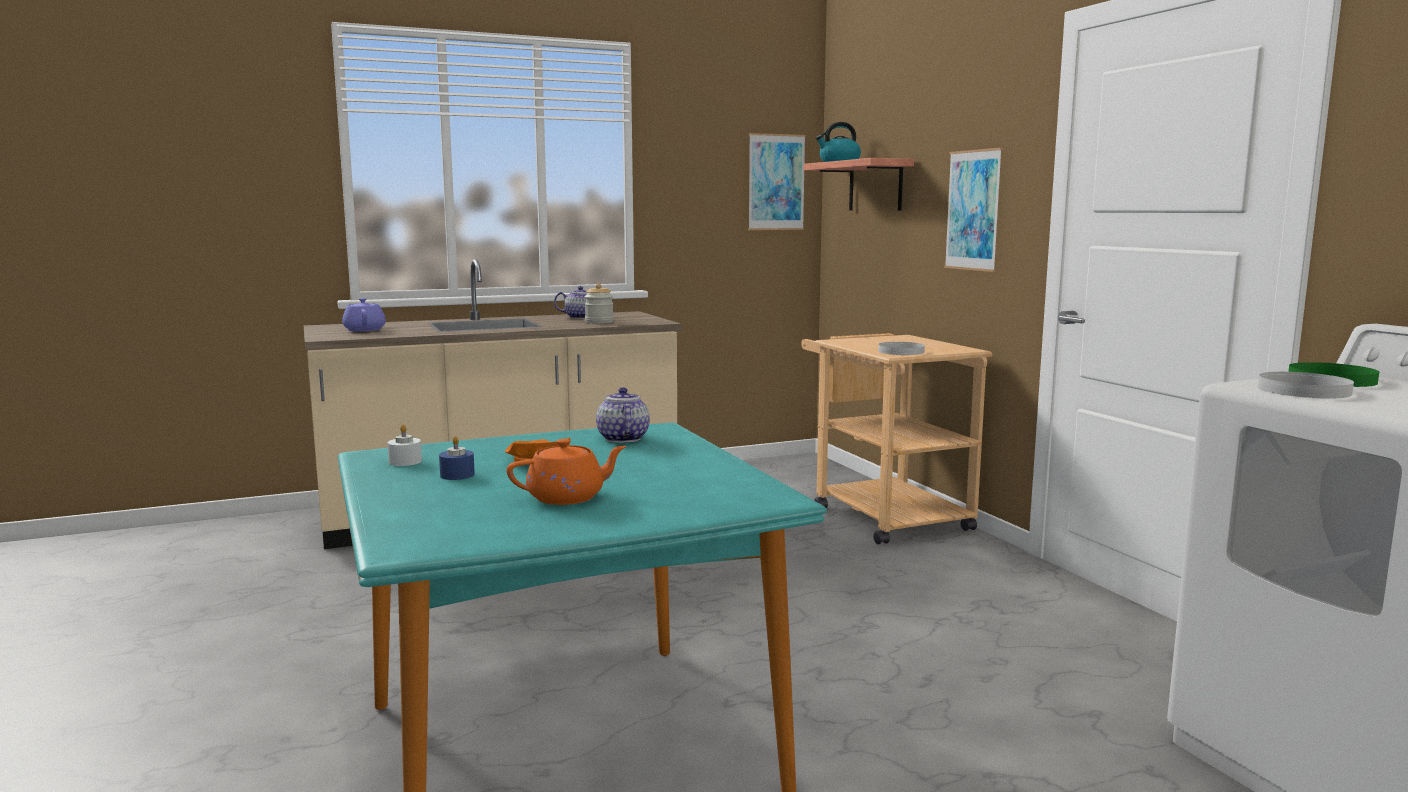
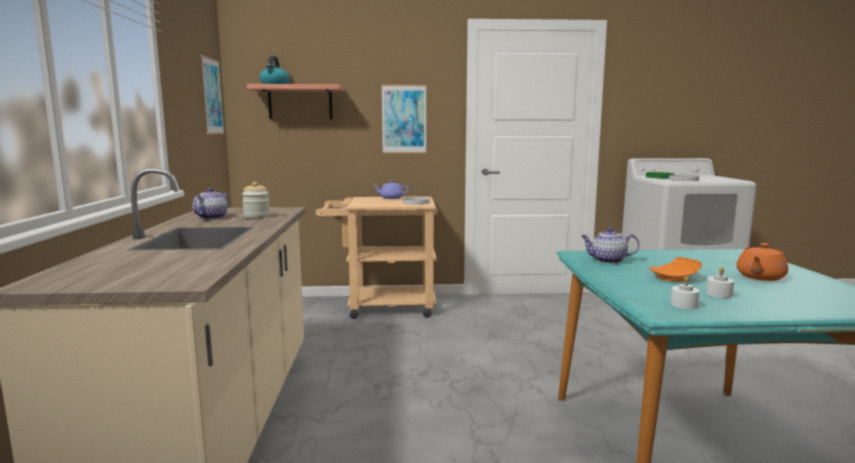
camera: 70 degrees left, 0 degrees up
purple teapot [342,298,386,331] -> purple teapot moved to [372,180,409,199]
blue candle [439,436,475,480] -> white candle [706,267,734,298]
orange teapot [506,439,627,505] -> orange teapot turned 135 degrees counterclockwise [736,243,788,281]

